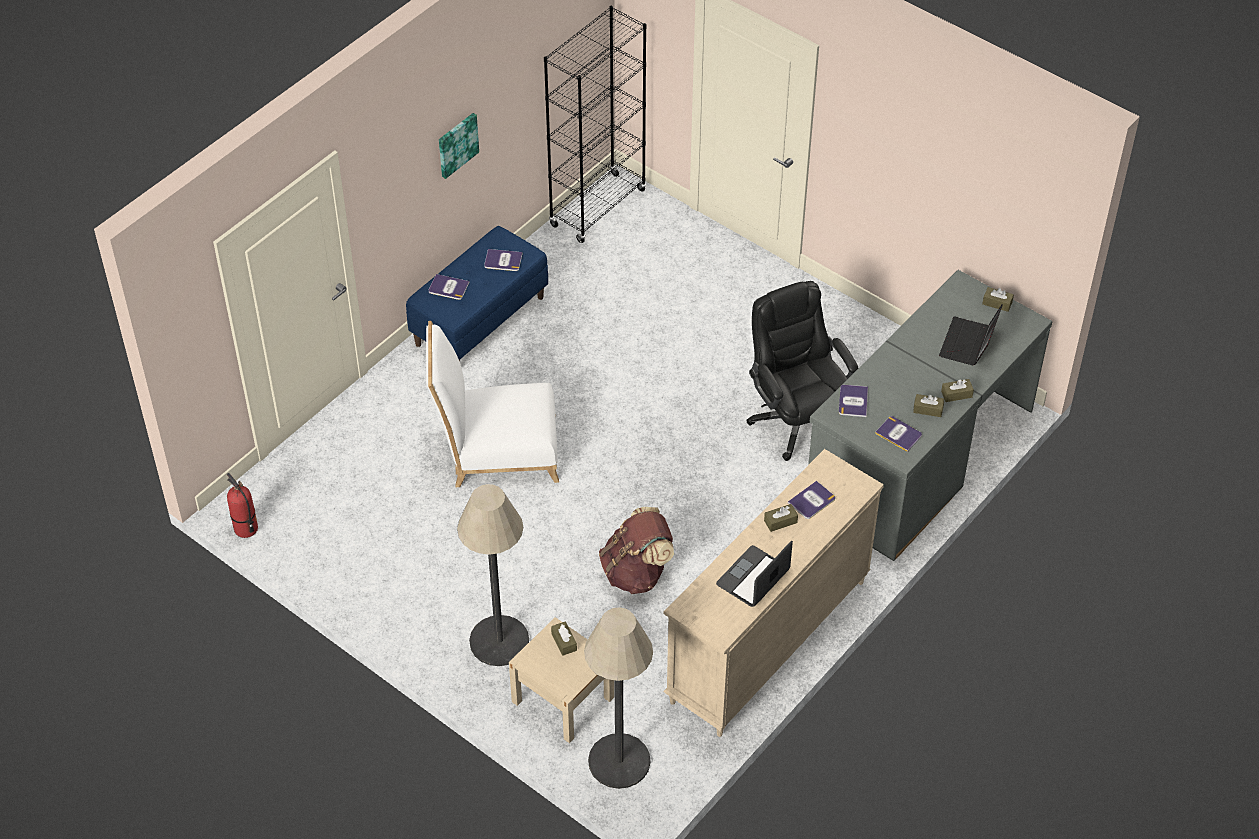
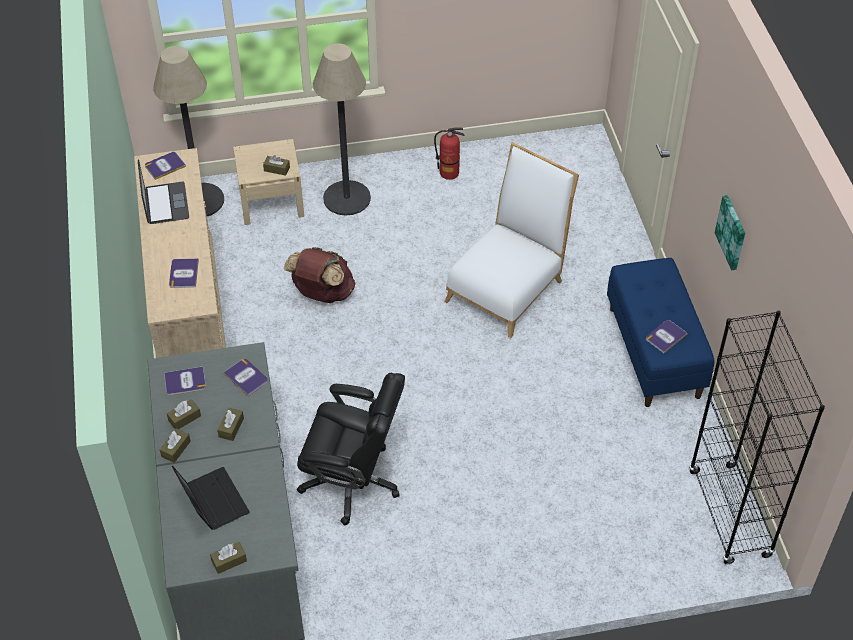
camera: 130 degrees right, 0 degrees up
fire extinguisher [227,473,258,538] -> fire extinguisher moved to [434,127,464,180]
book [429,274,469,300] -> book moved to [145,152,186,180]
brown tissue box [764,504,798,532] -> brown tissue box moved to [217,408,244,441]

